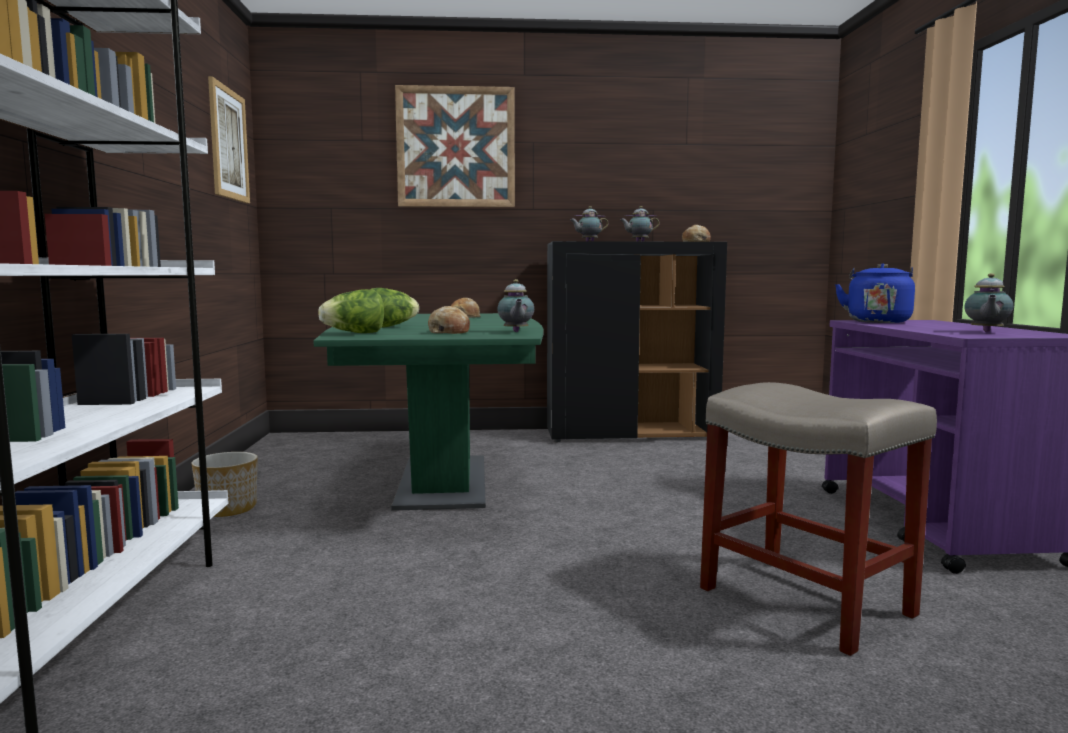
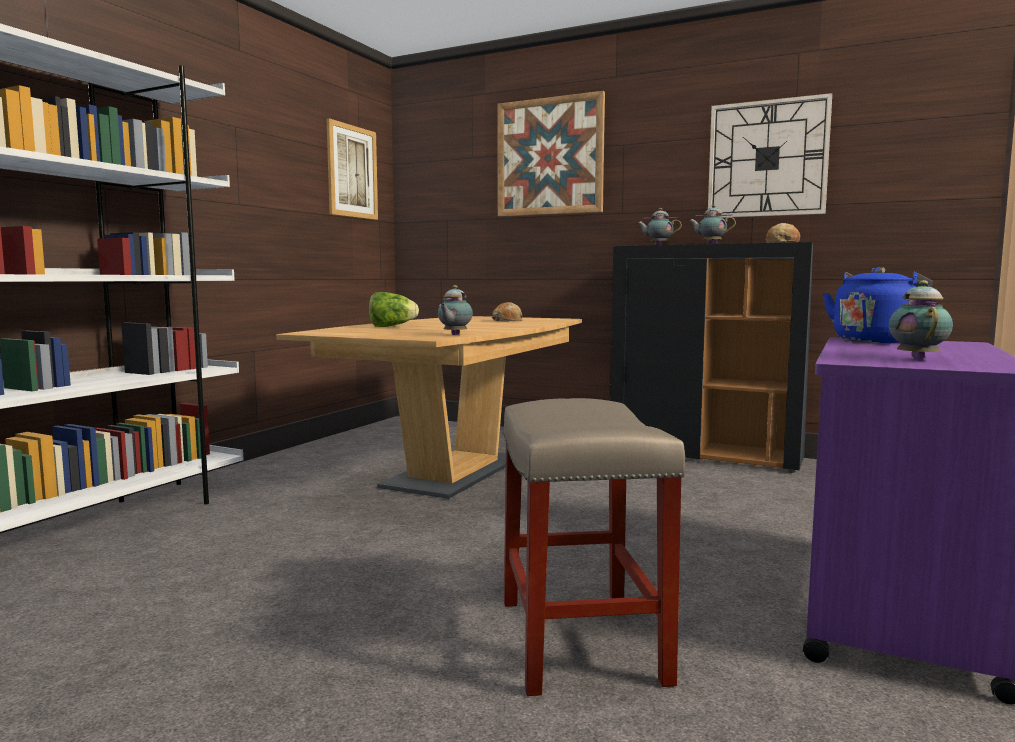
camera: 30 degrees right, 0 degrees up
planter [191,452,258,517] -> none
green dining table [314,313,544,510] -> brown dining table [276,316,582,499]
lettuce [318,289,384,333] -> none
bread [428,306,470,334] -> none
teapot [964,273,1013,332] -> teapot turned 135 degrees clockwise [889,280,953,360]
none -> wall clock [708,93,832,218]

